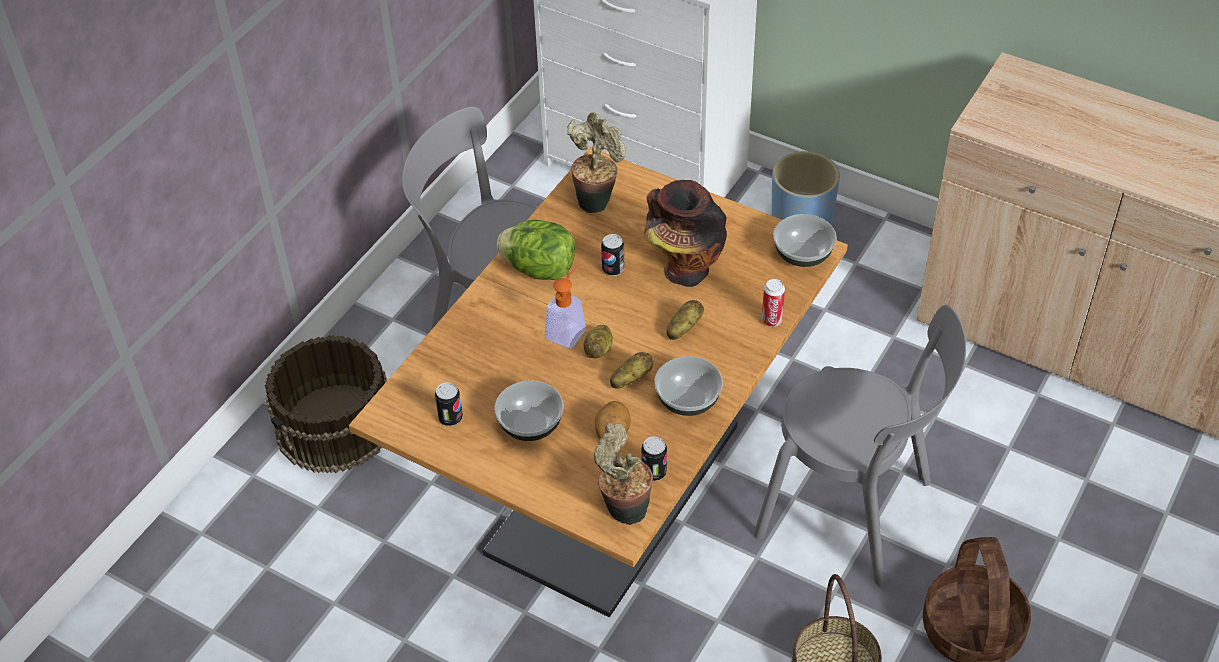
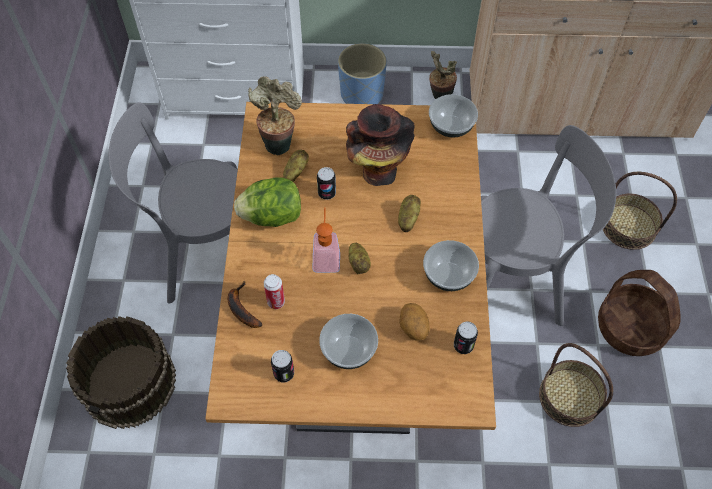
camera: 30 degrees left, 10 degrees up
potted plant [594,423,653,525] -> potted plant moved to [429,51,457,99]
potato [610,352,653,389] -> potato moved to [283,150,309,182]
can [762,279,785,327] -> can moved to [264,274,285,309]
none -> banana [228,281,262,328]
none -> basket [603,172,677,250]

